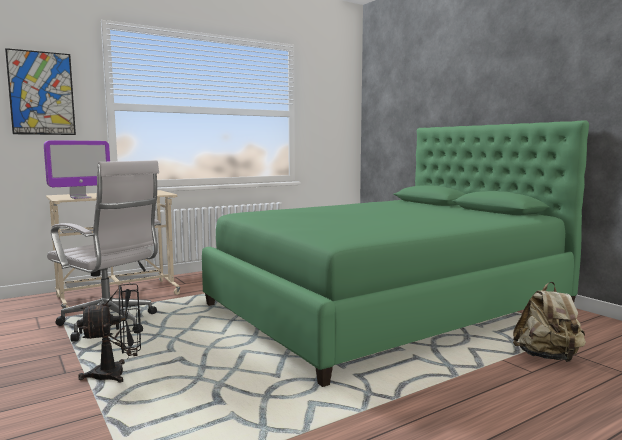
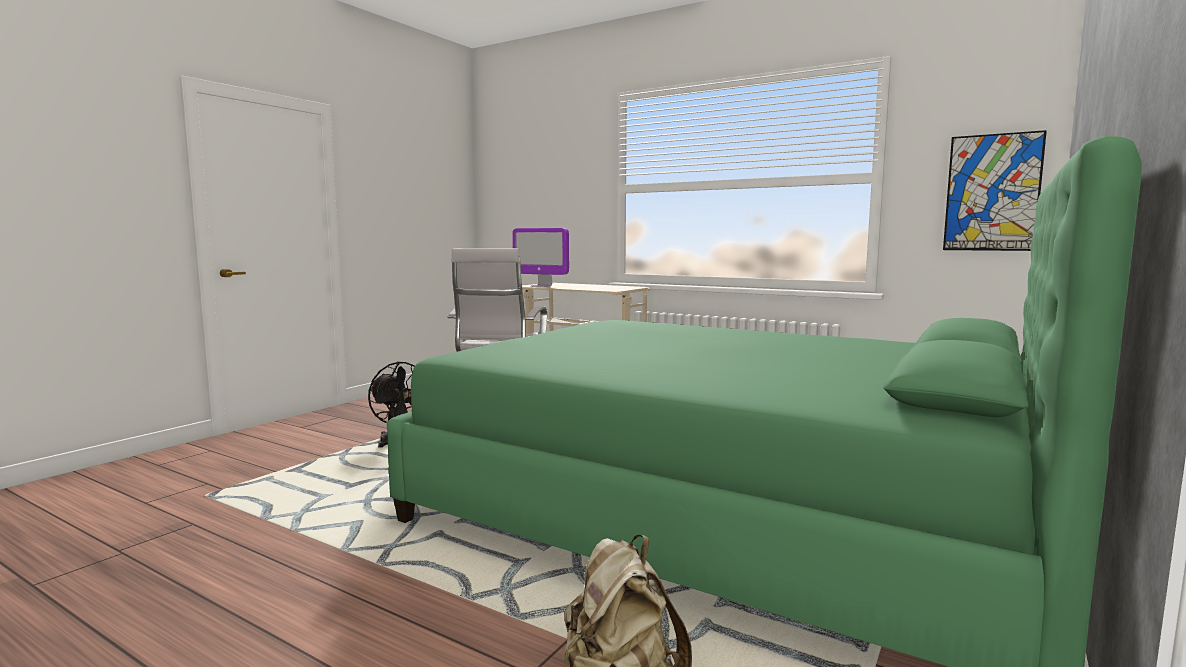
camera: 65 degrees right, 0 degrees up
picture [5,48,76,135] -> picture moved to [943,130,1047,251]

